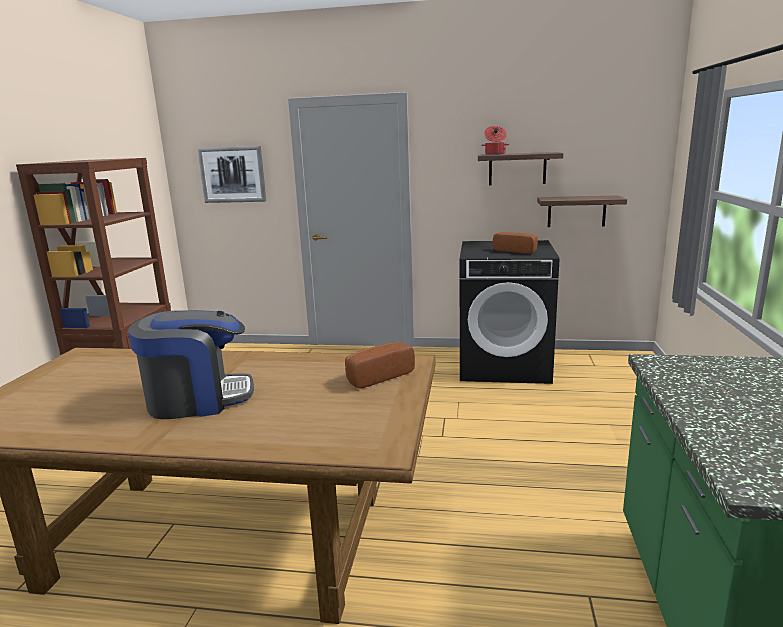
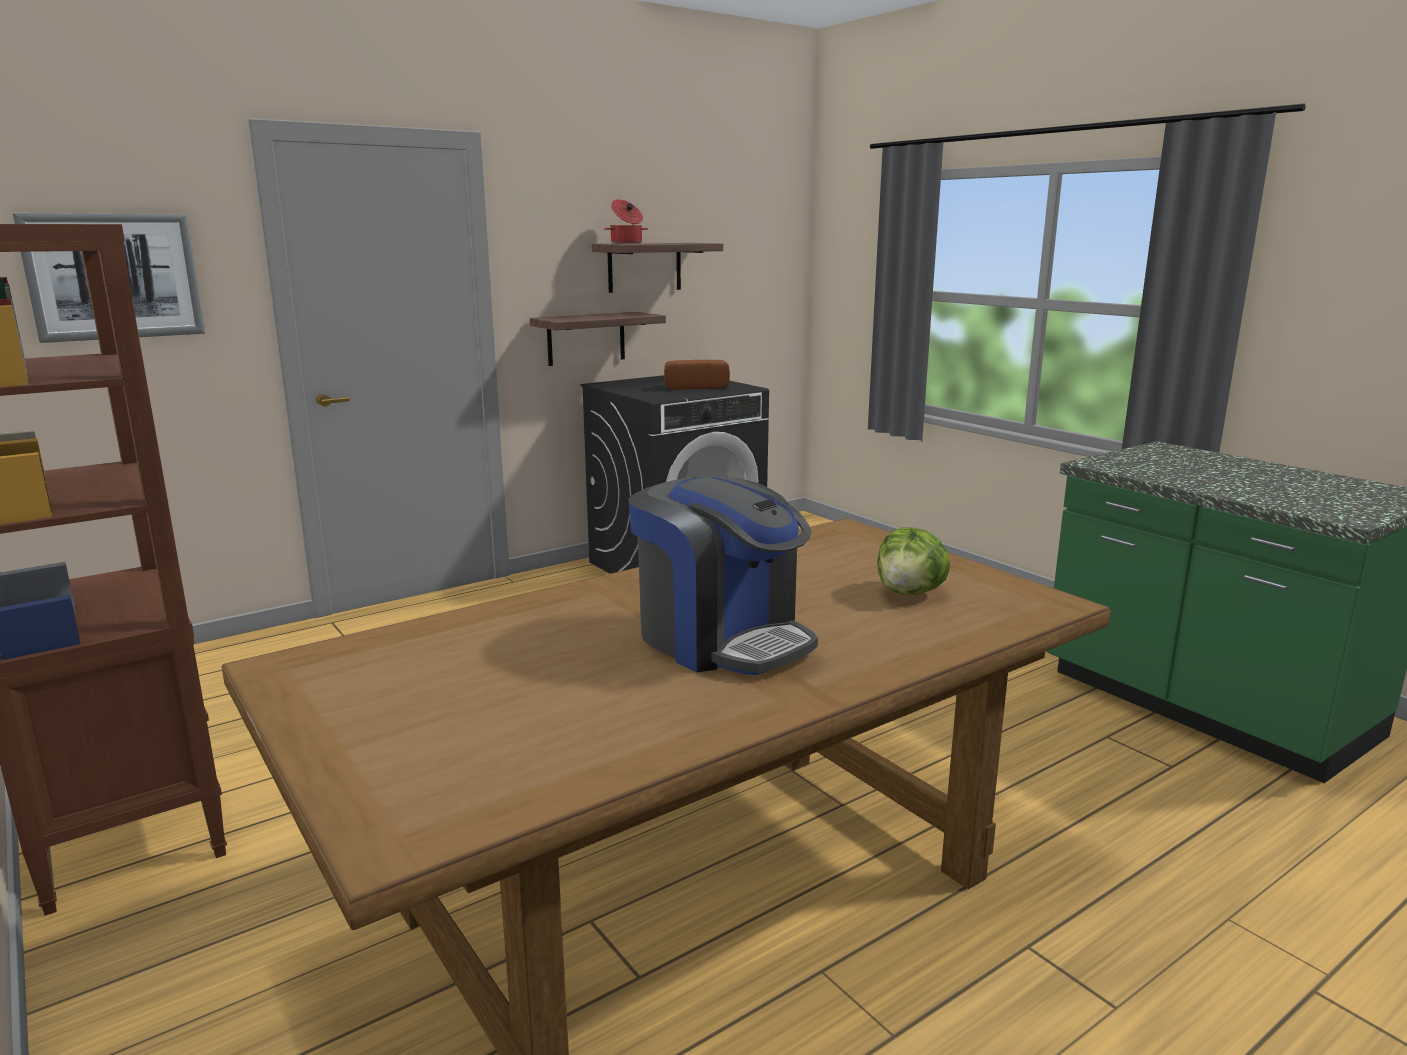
camera: 45 degrees left, 0 degrees up
coffee machine [128,310,254,419] -> coffee machine turned 105 degrees clockwise [628,476,818,675]
bread [345,342,415,388] -> none
shelf [537,195,627,227] -> shelf moved to [530,312,666,366]
none -> lettuce [877,527,950,595]

